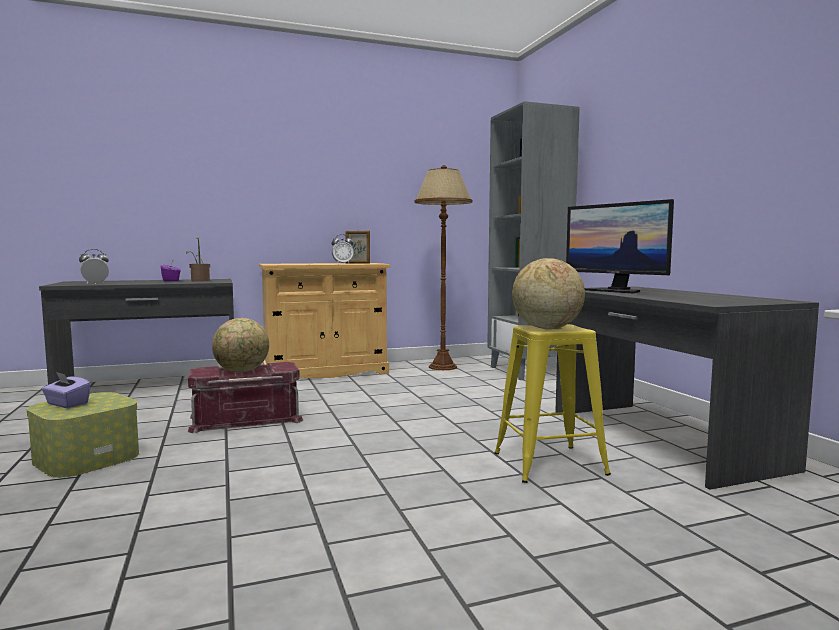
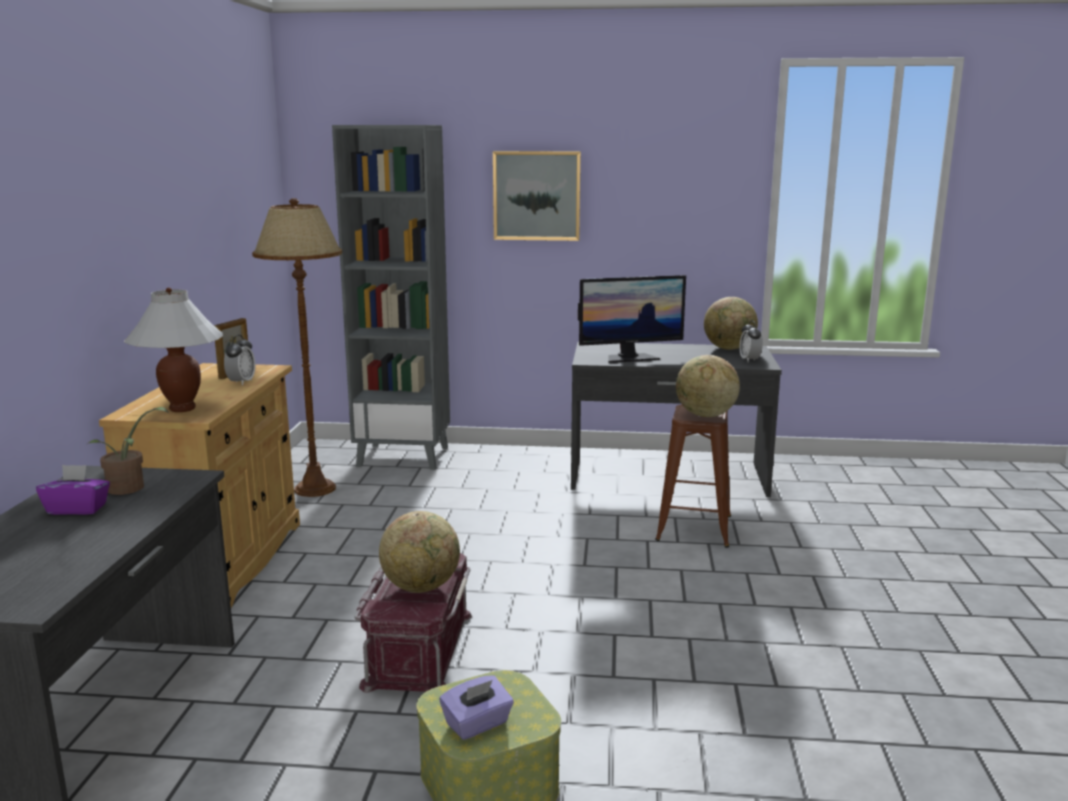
camera: 65 degrees left, 10 degrees up
alarm clock [79,249,109,284] -> alarm clock moved to [740,320,763,362]
yellow stool [494,324,611,483] -> brown stool [655,404,731,548]
none -> white table lamp [124,288,223,412]
none -> picture [493,151,581,241]
none -> globe [704,297,758,350]

